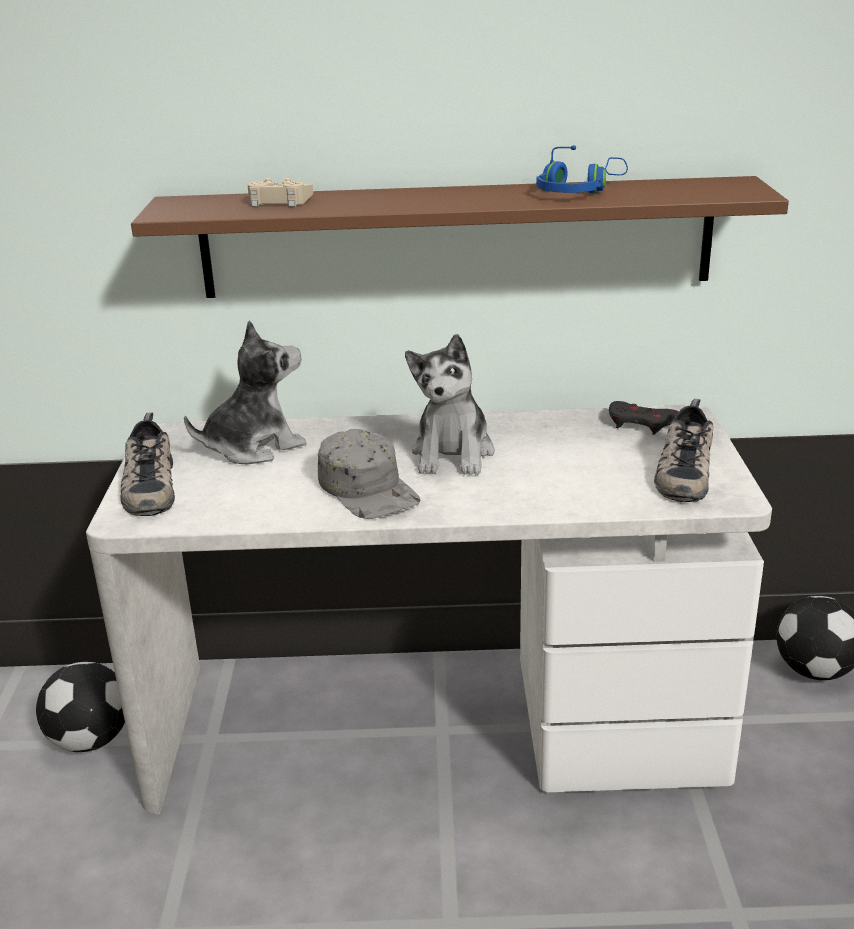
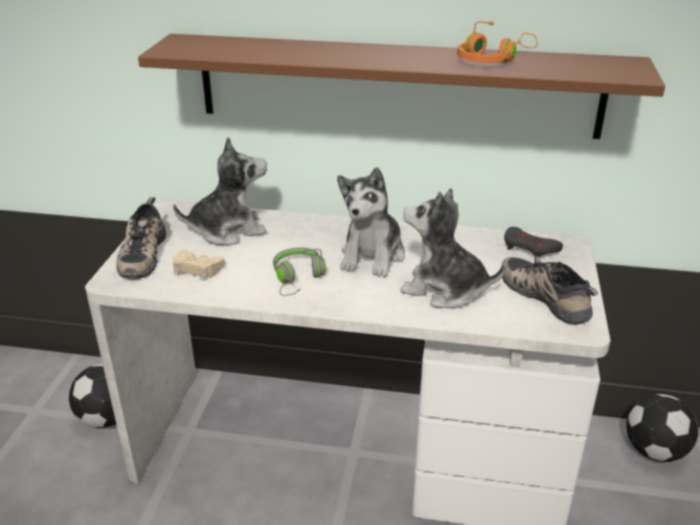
camera: 10 degrees right, 5 degrees up
beige game controller [248,178,313,207] -> beige game controller moved to [173,249,225,281]
grey cap [318,429,420,519] -> grey headphones [273,247,326,296]
blue headphones [536,145,628,193] -> orange headphones [457,21,538,63]
shoe [654,399,714,502] -> shoe turned 120 degrees clockwise [501,256,598,325]
none -> plush toy [400,188,505,308]

